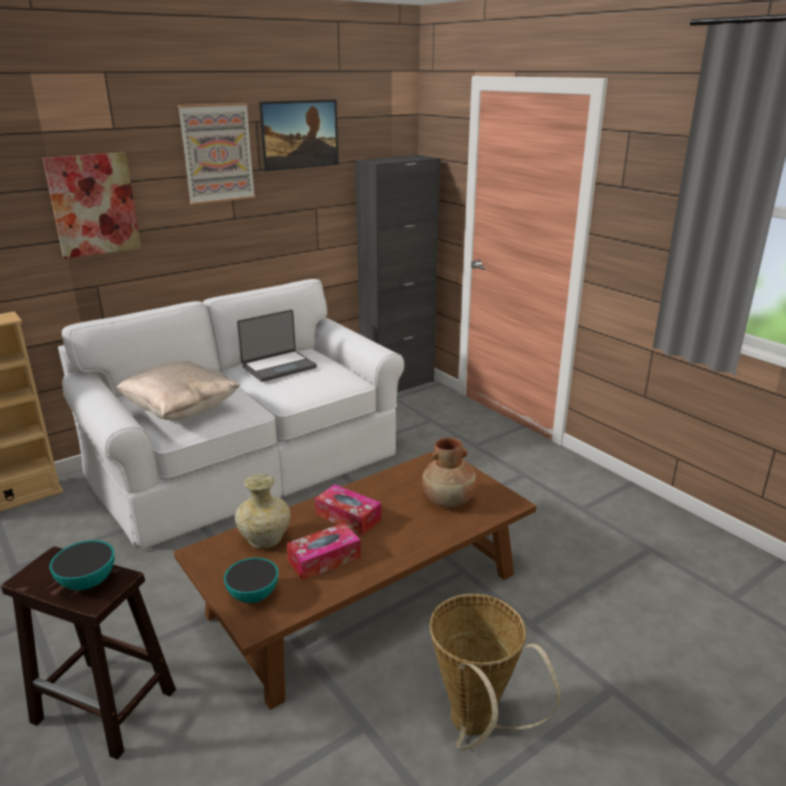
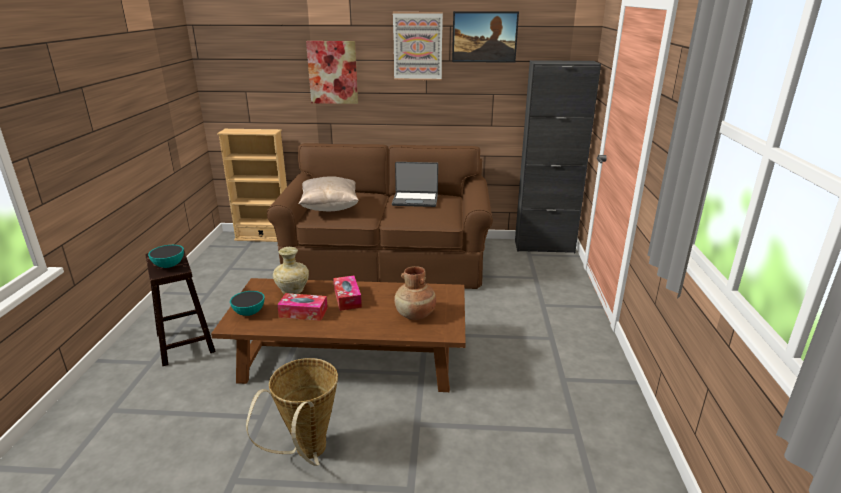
camera: 40 degrees right, 0 degrees up
white sofa [58,279,404,549] -> brown sofa [267,143,493,289]

